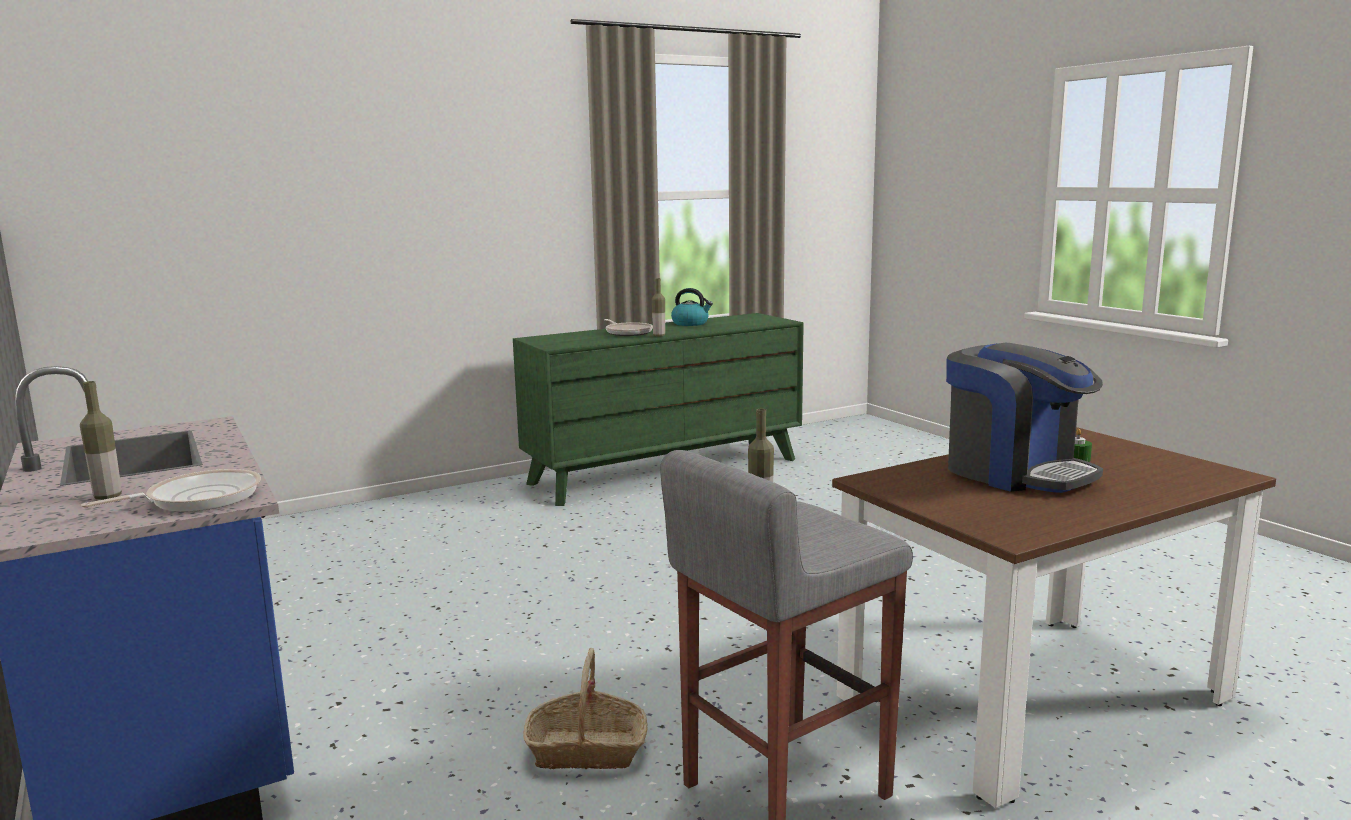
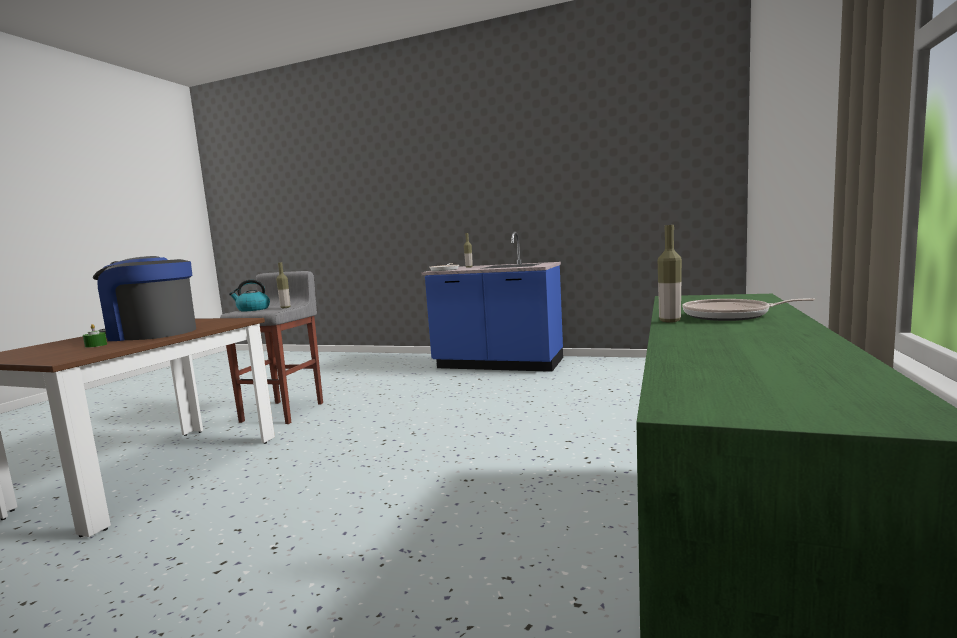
camera: 140 degrees right, 5 degrees down
basket [523,648,648,769] -> none
kettle [671,288,713,326] -> kettle moved to [229,280,270,311]

